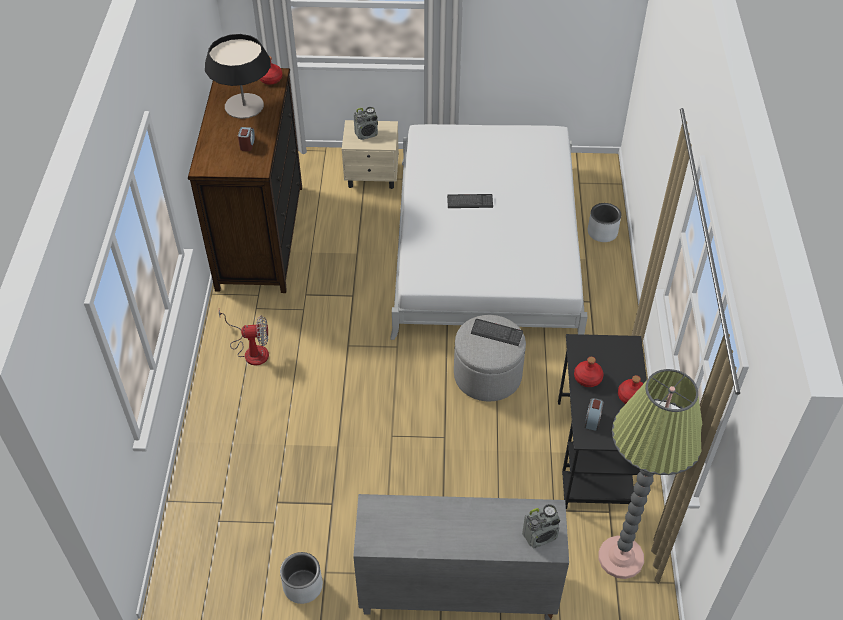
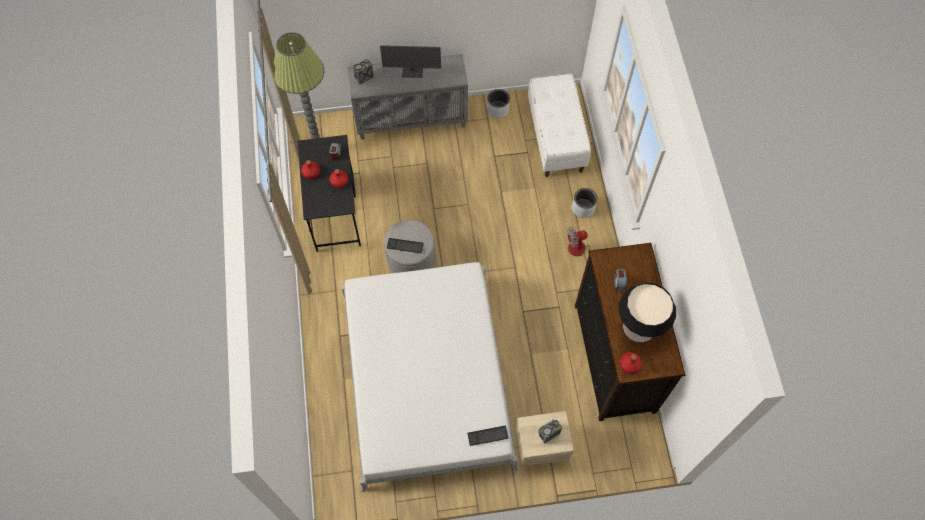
camera: 170 degrees right, 15 degrees up
keyboard [447,194,493,208] -> keyboard moved to [467,425,509,446]
grey planter [588,203,621,242] -> grey planter moved to [572,188,598,218]
none -> monitor [380,45,441,78]
none -> white bench [528,74,591,177]

